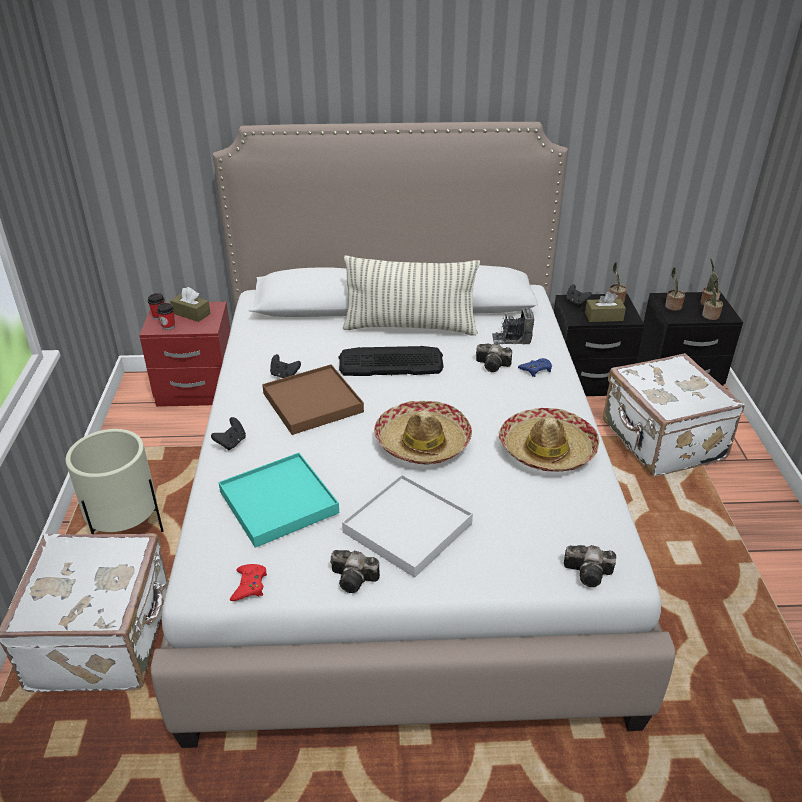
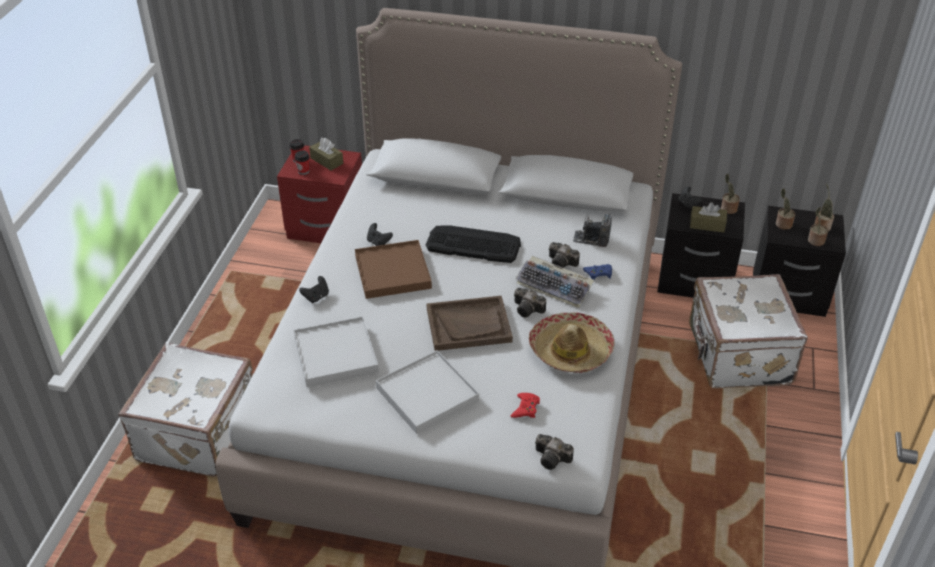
camera: 15 degrees right, 5 degrees up
beige planter [66,429,163,534] -> none
turquoise tray [218,453,339,548] -> white tray [293,316,379,387]
red game controller [230,564,267,601] -> red game controller moved to [511,393,540,418]
camera [330,550,380,593] -> camera moved to [514,288,546,317]
pillow [343,256,480,336] -> none
hat [374,401,472,464] -> brown tray [427,296,513,351]
none -> keyboard [516,256,594,308]

